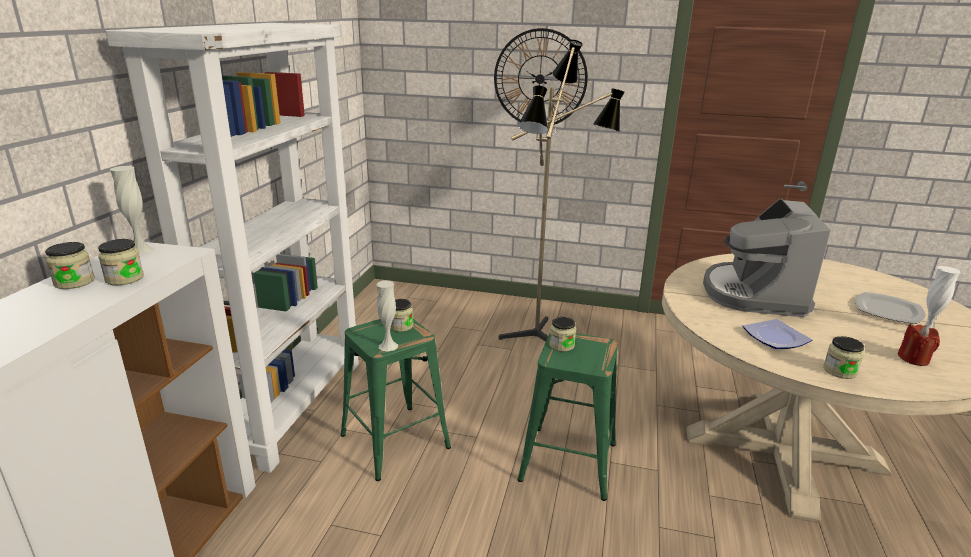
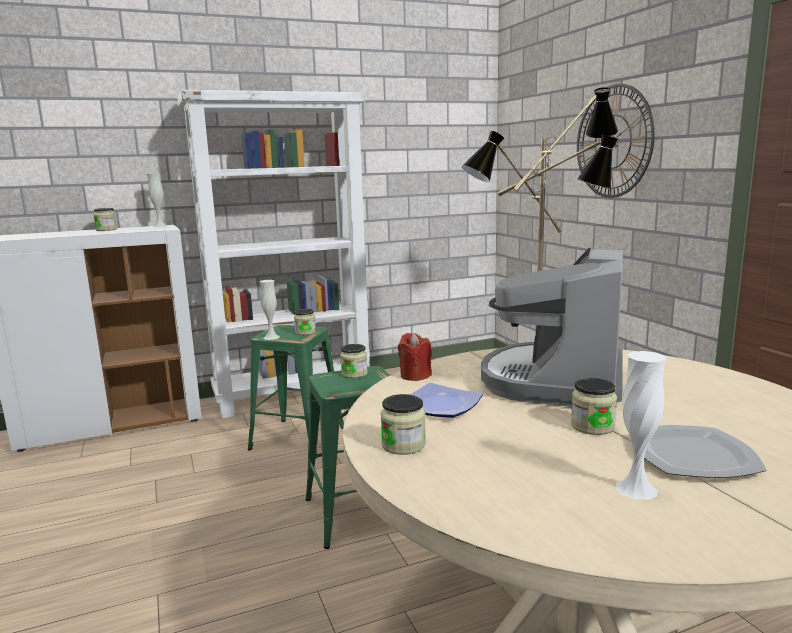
camera: 55 degrees right, 10 degrees down
jar [98,239,144,285] -> jar moved to [571,378,617,435]
coffee machine [703,199,831,317] -> coffee machine turned 45 degrees counterclockwise [481,248,623,407]
red candle [898,324,940,366] -> red candle moved to [398,333,432,381]

